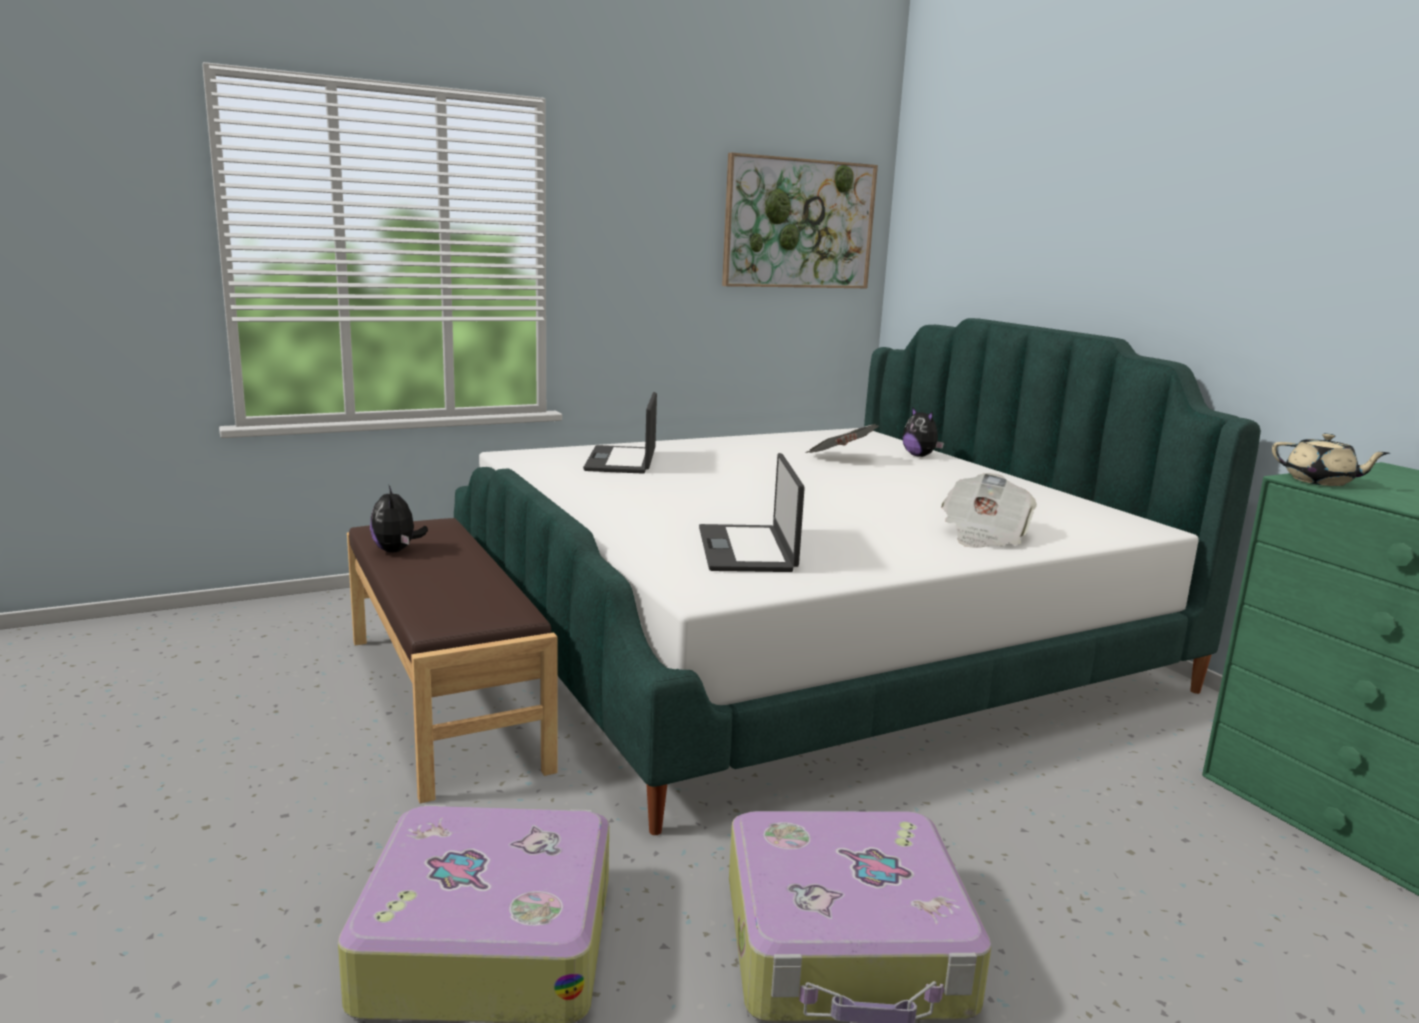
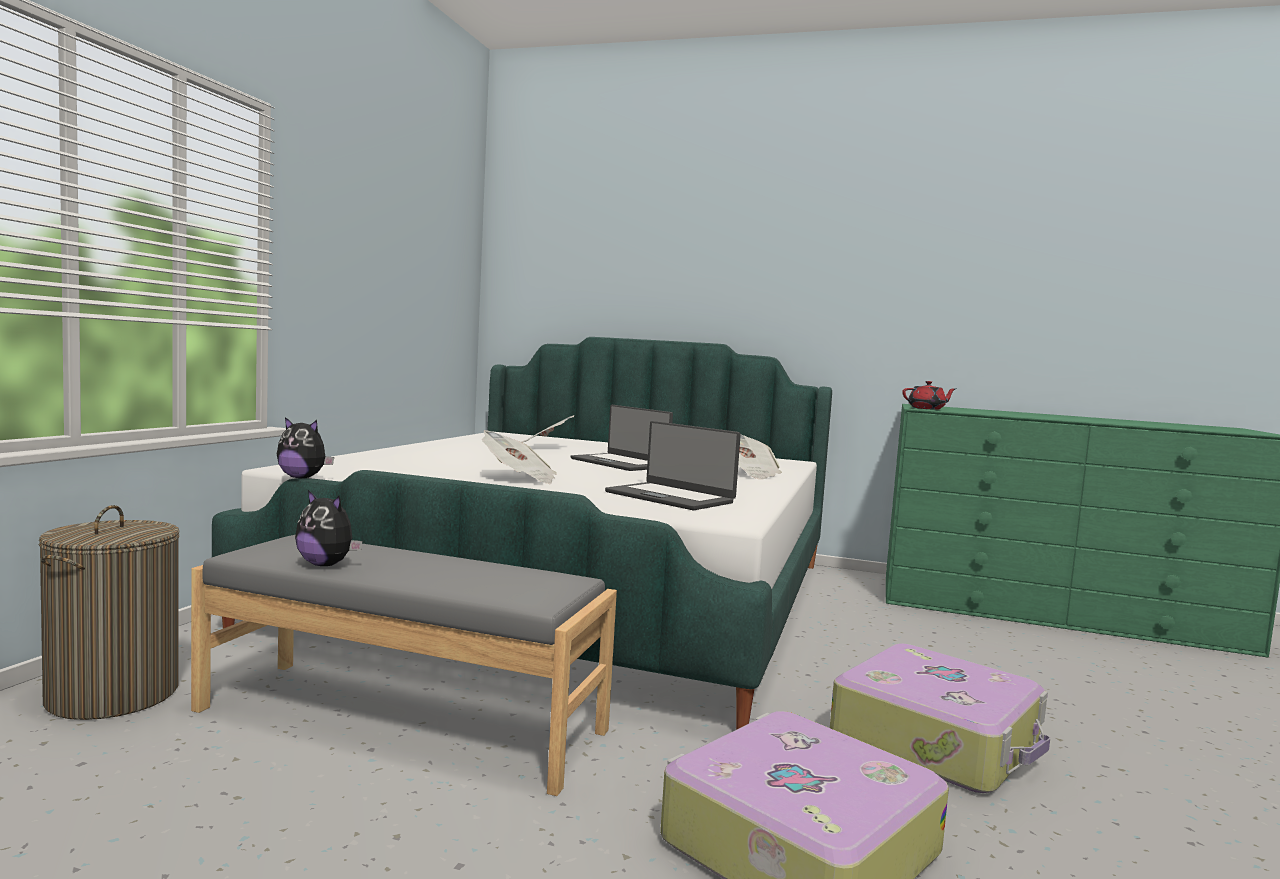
camera: 45 degrees left, 10 degrees down
brown bench [347,518,557,804] -> grey bench [191,534,617,796]
laptop [583,392,657,474] -> laptop moved to [571,405,673,471]
picture [722,153,878,288] -> none
plush toy [902,407,944,457] -> plush toy moved to [277,417,334,478]
beige teapot [1272,433,1390,486] -> red teapot [902,381,955,410]
none -> laundry basket [39,505,180,720]
none -> newspaper [482,430,557,484]

